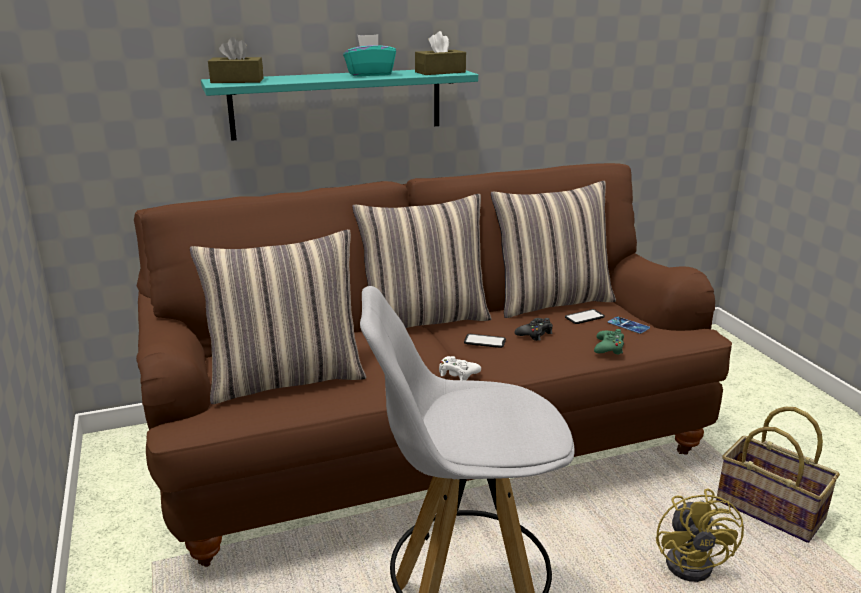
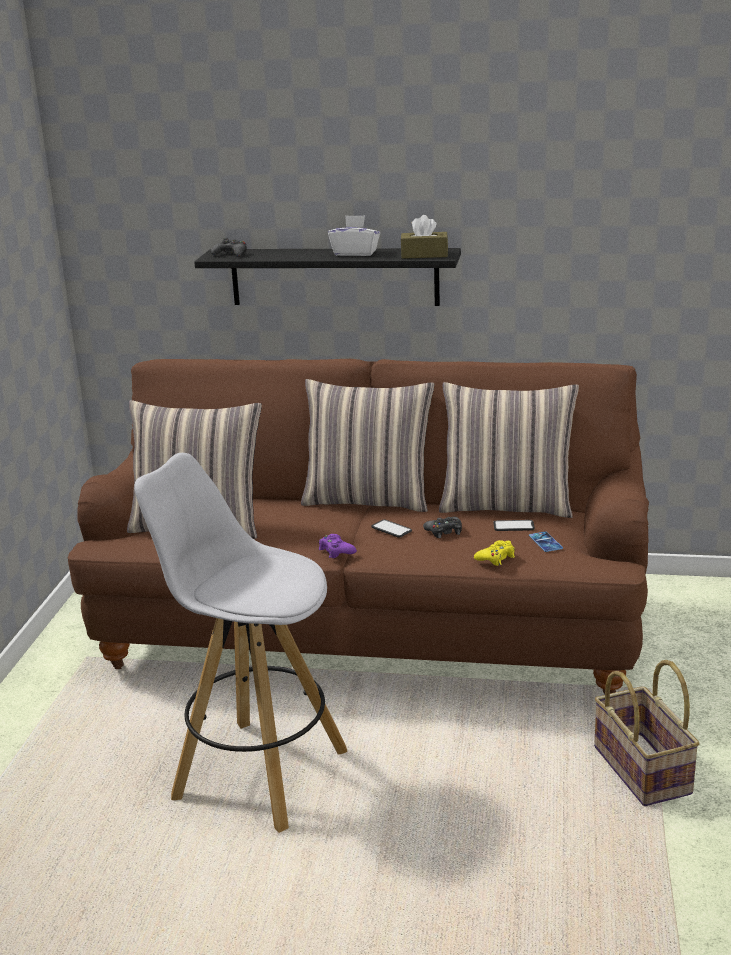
camera: 30 degrees right, 0 degrees up
turquoise shelf [201,70,478,141] -> black shelf [194,248,461,306]
brown tissue box [208,37,264,83] -> black game controller [211,238,247,256]
turquoise tissue box [343,34,396,76] -> white tissue box [328,215,380,256]
white game controller [439,356,481,380] -> purple game controller [319,534,357,558]
green game controller [594,329,624,355] -> yellow game controller [474,540,515,566]
yellow fan [656,488,744,582] -> none

